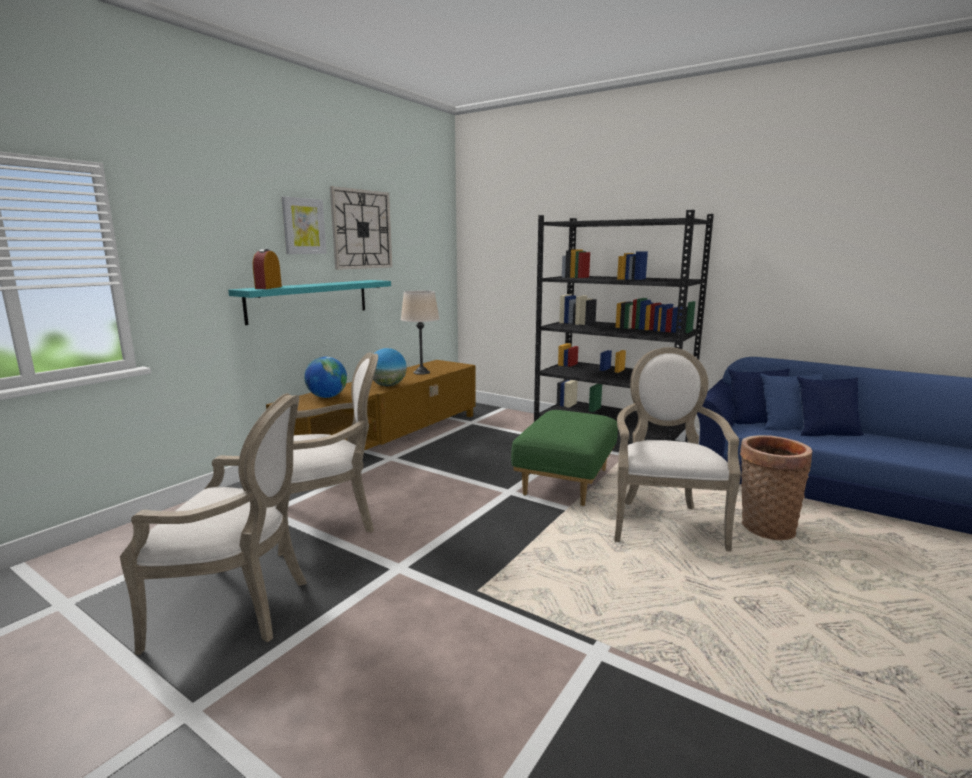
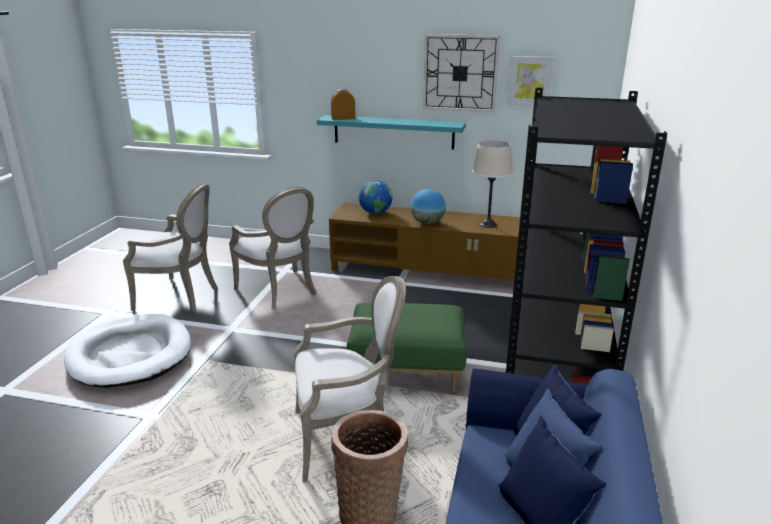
camera: 70 degrees right, 10 degrees up
armchair [120,393,307,655] -> armchair turned 60 degrees counterclockwise [123,183,218,312]
picture [281,196,327,254] -> picture moved to [507,56,554,106]
none -> white dog bed [64,314,191,388]

